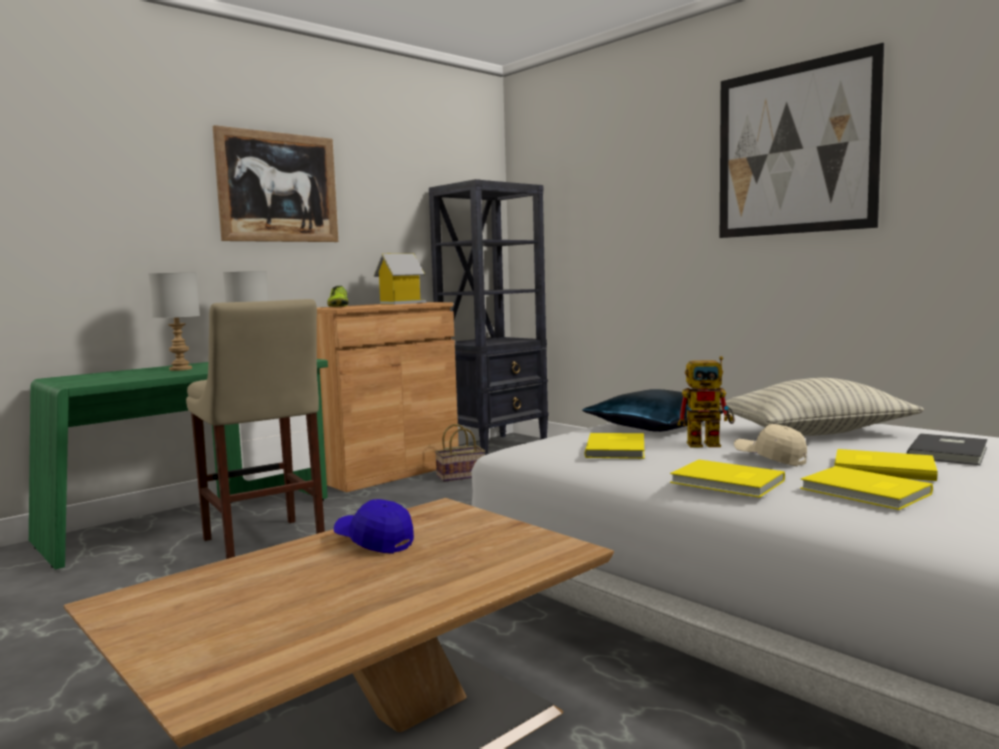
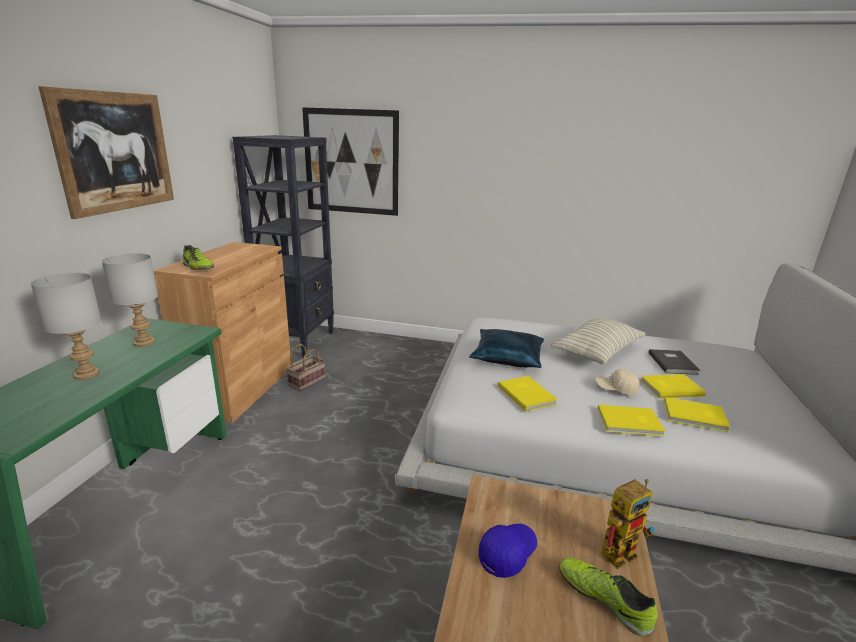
camera: 35 degrees left, 15 degrees up
beige stool [186,299,325,559] -> none
blue cap [334,499,414,554] -> blue cap turned 135 degrees clockwise [479,524,537,578]
toy house [374,254,426,304] -> none
toy robot [677,356,735,447] -> toy robot moved to [601,479,655,569]
picture [720,43,884,238] -> picture moved to [302,107,399,216]
none -> shoe [559,558,658,636]

